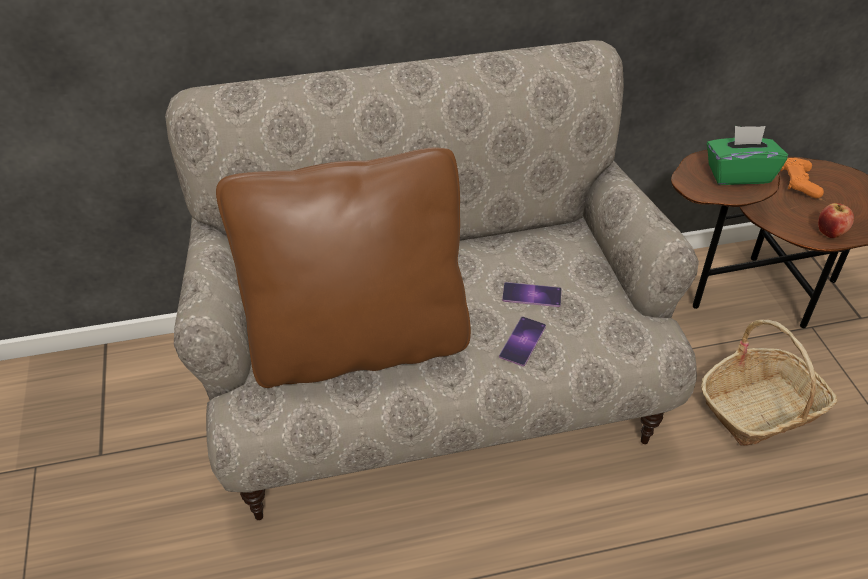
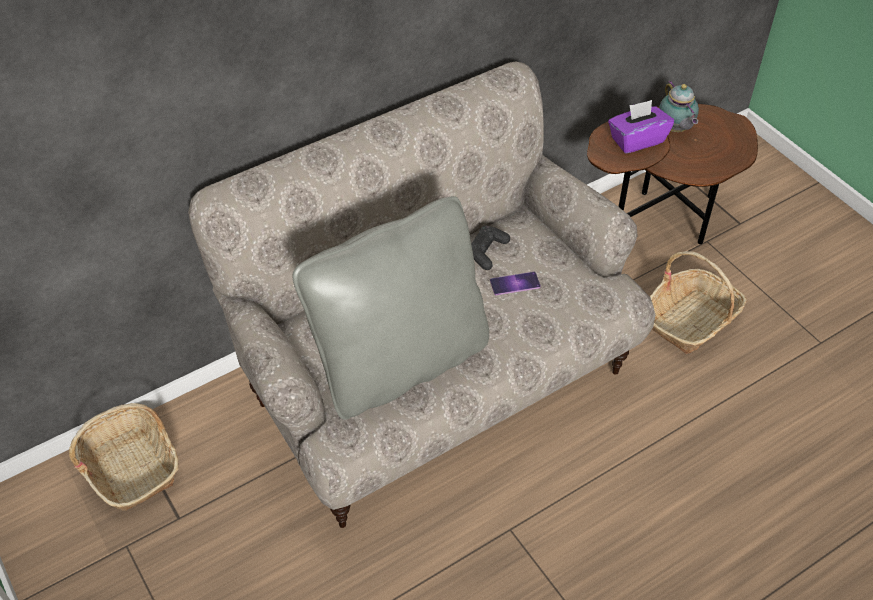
camera: 20 degrees left, 5 degrees up
brown pillow [216,147,471,388] -> grey pillow [293,196,489,420]
phone [499,316,546,366] -> none
green tissue box [707,126,788,185] -> purple tissue box [608,100,674,153]
orange game controller [781,158,824,198] -> teapot [659,81,699,132]
apple [818,203,854,238] -> none
none -> basket [69,403,179,511]
none -> black game controller [471,226,510,270]

